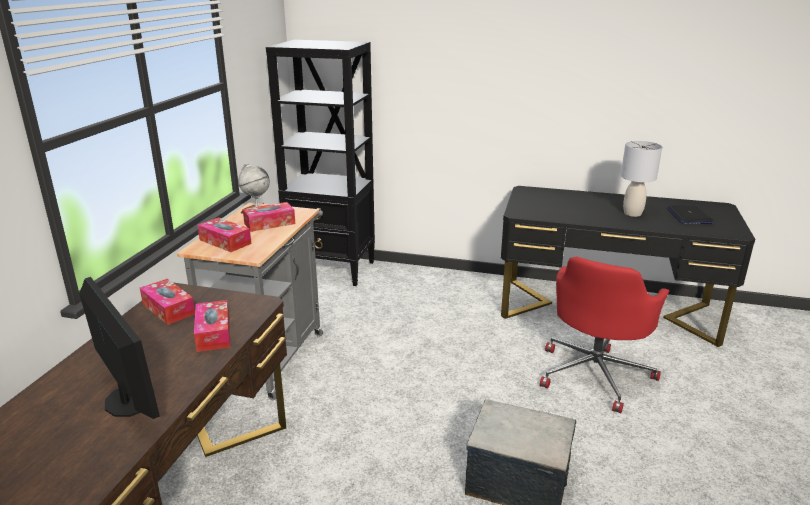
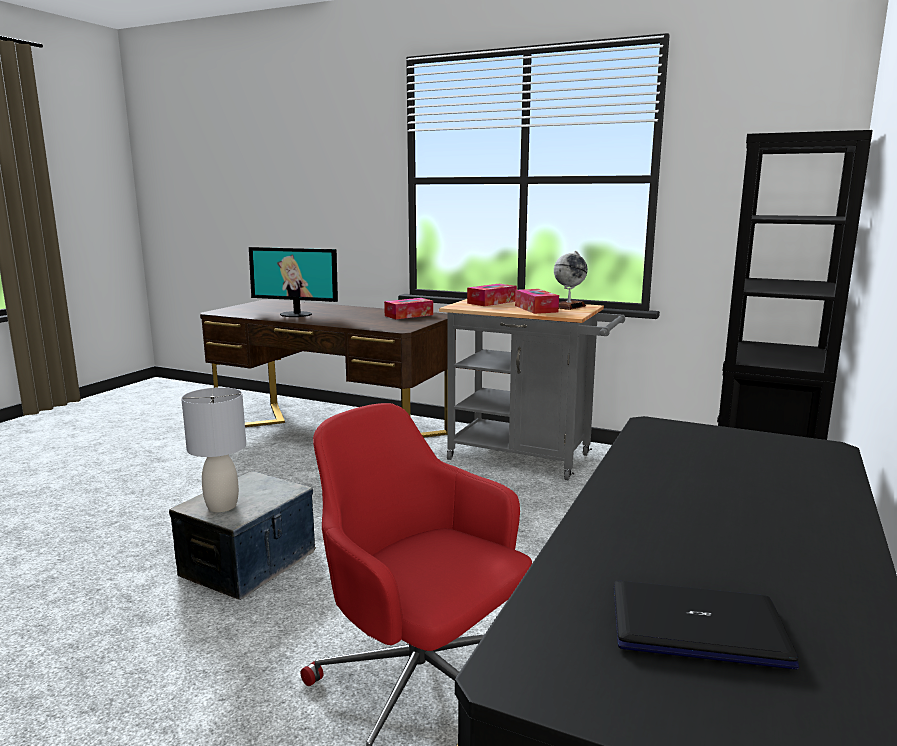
camera: 100 degrees right, 10 degrees down
monitor [79,277,160,419] -> monitor turned 45 degrees clockwise [249,247,338,317]
tissue box [194,300,230,352] -> none
grey table lamp [621,141,662,217] -> grey table lamp moved to [181,387,246,512]

